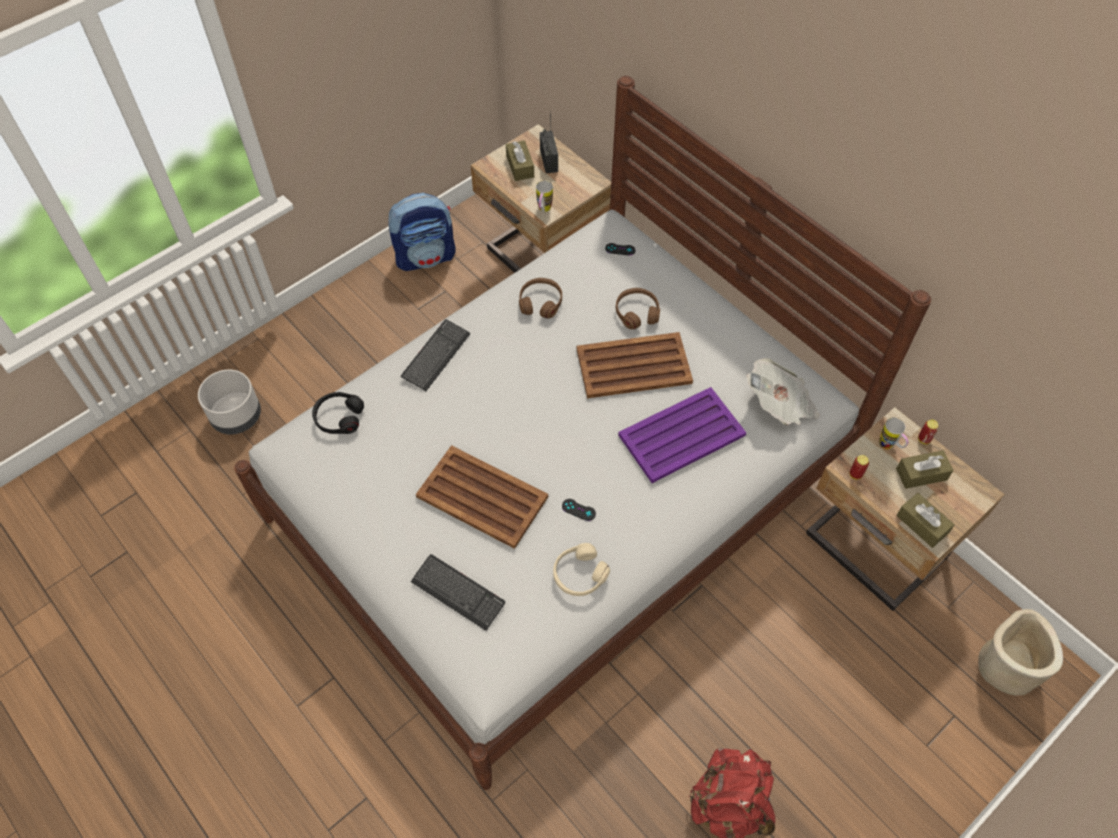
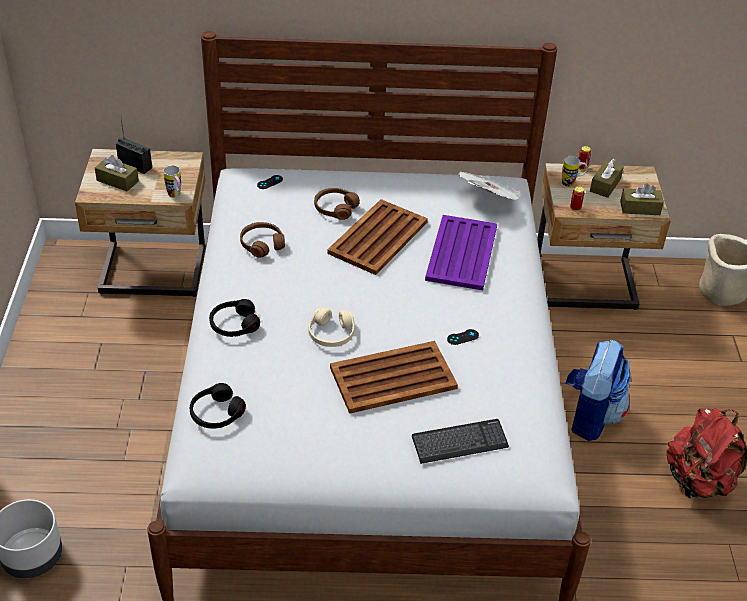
camera: 50 degrees left, 15 degrees down
backpack [389,193,455,271] -> backpack moved to [565,339,631,441]
keyboard [401,319,470,391] -> black headphones [209,299,260,337]
beige headphones [553,543,610,596] -> beige headphones moved to [309,307,354,347]

